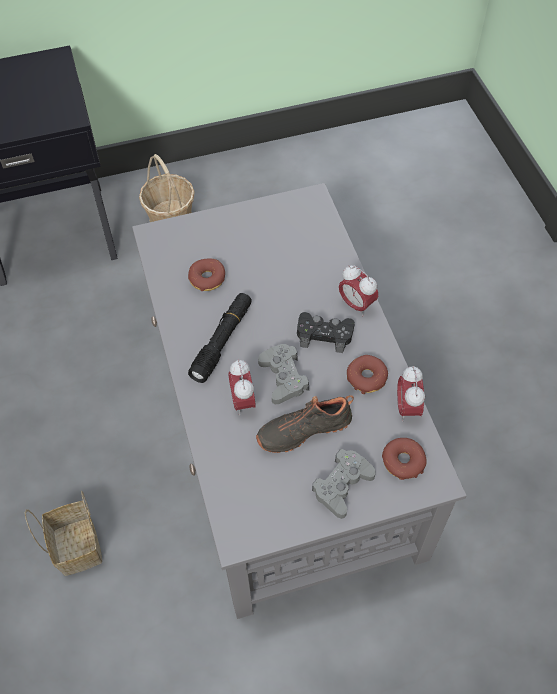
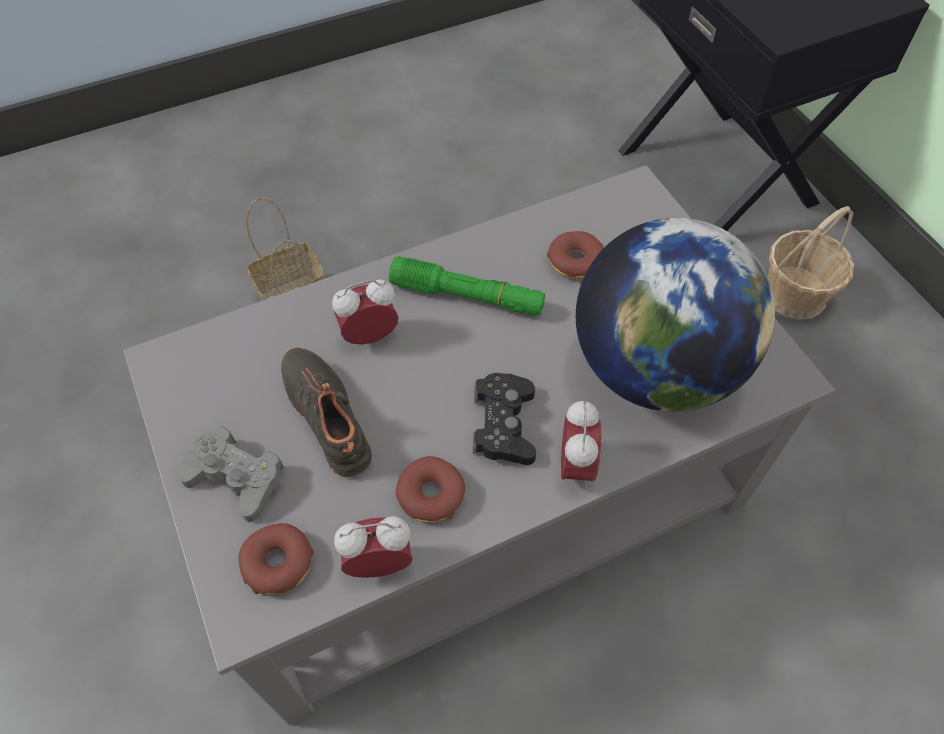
camera: 80 degrees right, 0 degrees up
black flashlight [188,293,252,383] -> green flashlight [389,256,545,316]
grey game controller [258,344,309,404] -> none
alarm clock [339,265,378,316] -> alarm clock turned 150 degrees clockwise [561,400,601,489]
none -> globe [576,218,775,412]

